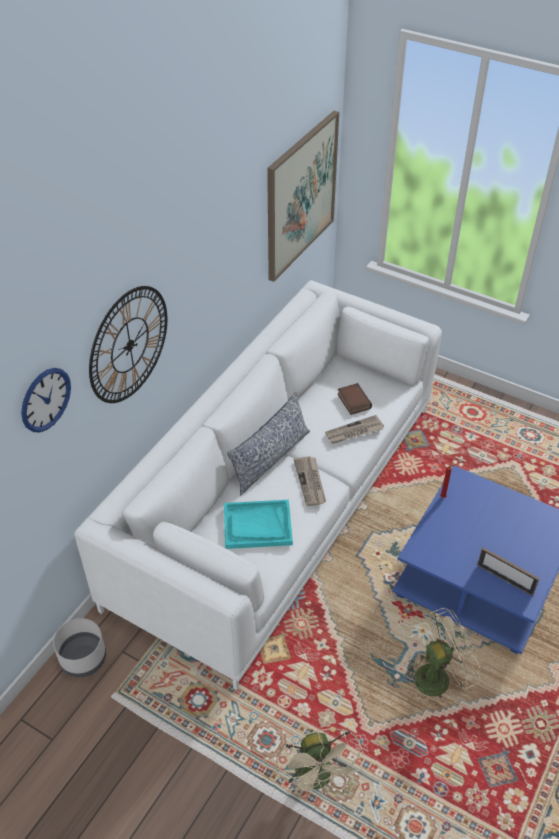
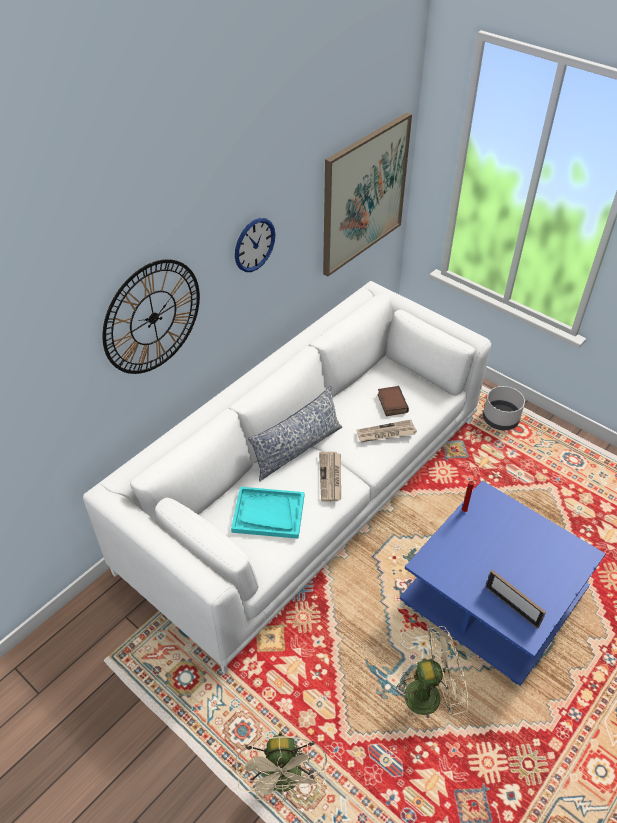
camera: 10 degrees right, 0 degrees up
wall clock [21,368,71,433] -> wall clock moved to [235,218,275,272]
grey planter [53,618,106,677] -> grey planter moved to [483,386,525,430]

